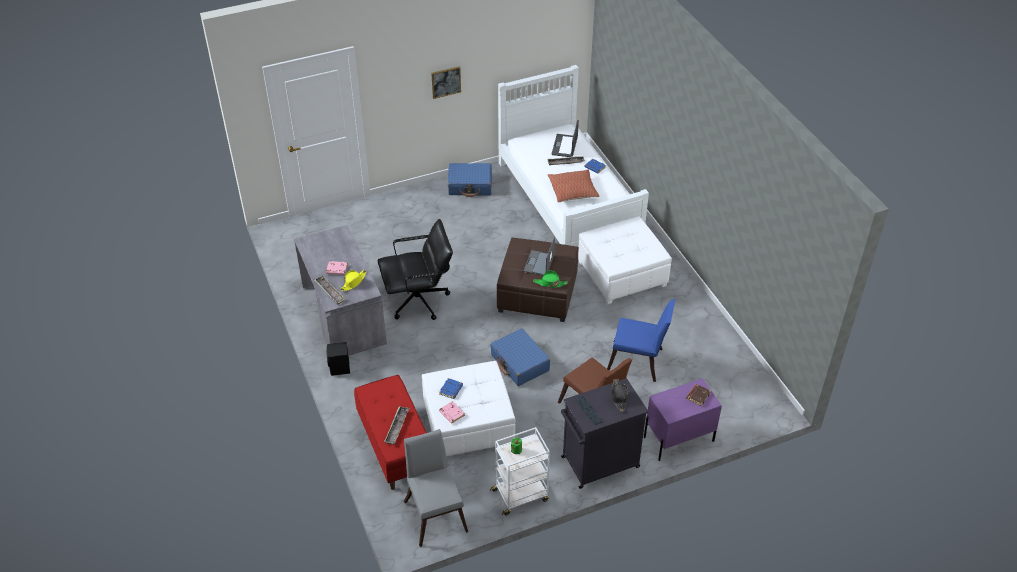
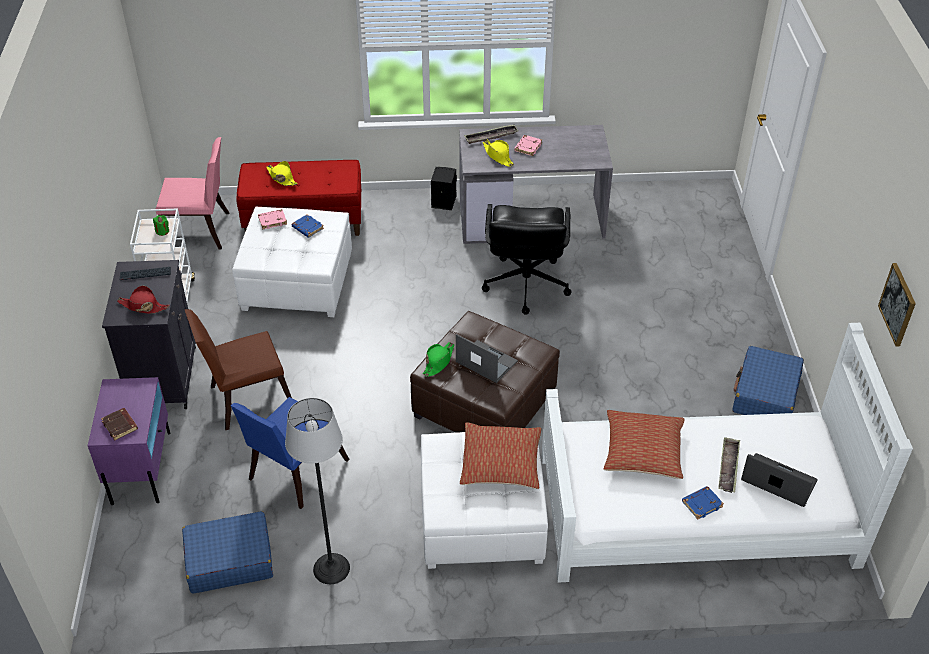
camera: 110 degrees right, 0 degrees up
tray [384,406,409,445] -> yellow hat [266,161,298,186]
grey chair [404,429,468,547] -> pink chair [156,137,229,249]
picture [431,66,461,99] -> picture moved to [878,263,916,347]
blue suitcase [490,328,550,386] -> blue suitcase moved to [182,511,273,593]
black hat [611,379,628,412] -> red hat [117,286,170,314]
none -> floor lamp [285,398,350,584]
none -> pillow [460,422,542,489]

